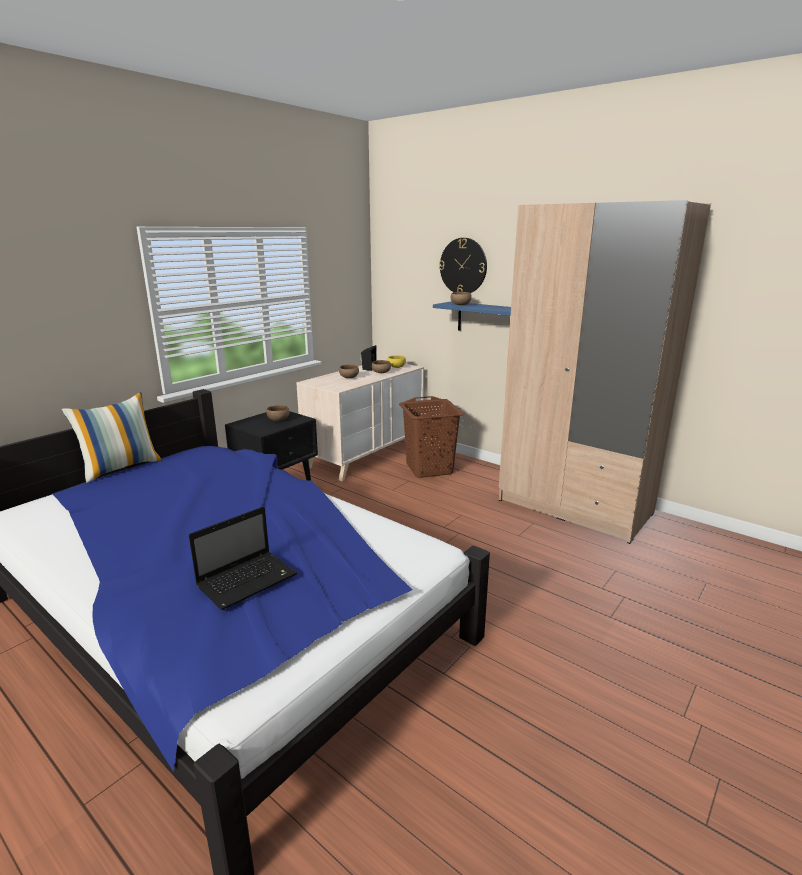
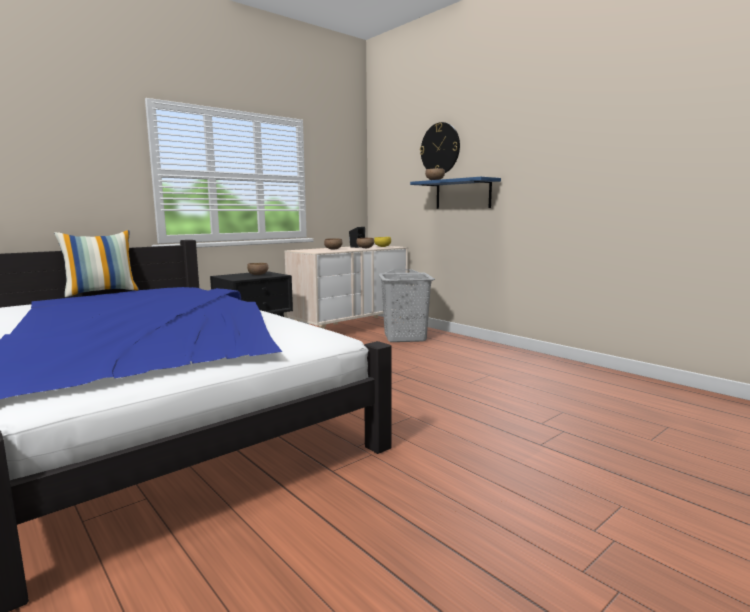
camera: 10 degrees right, 10 degrees down
laptop [189,507,297,610] -> none
brown laundry basket [399,396,464,478] -> grey laundry basket [378,269,435,342]
beige wardrobe [499,200,711,544] -> none

